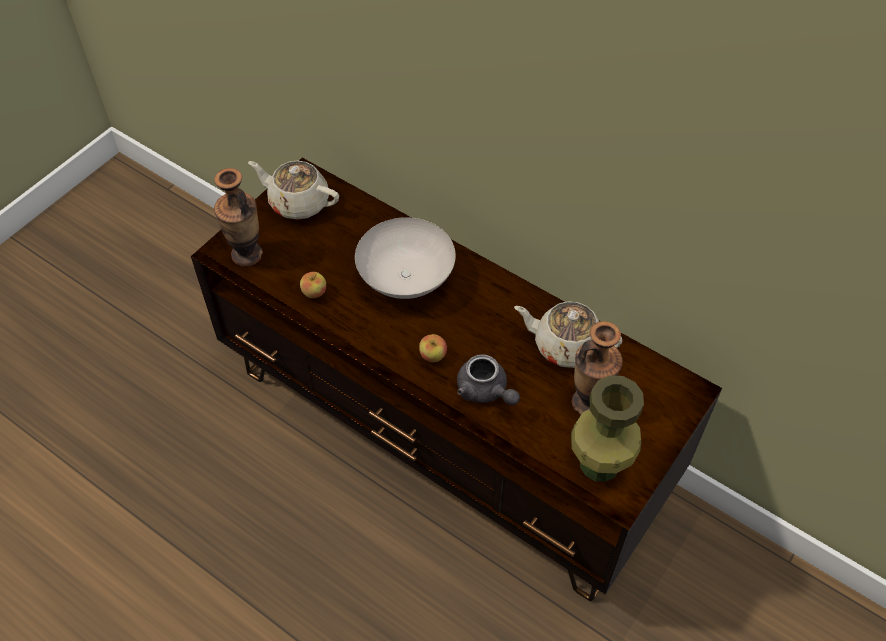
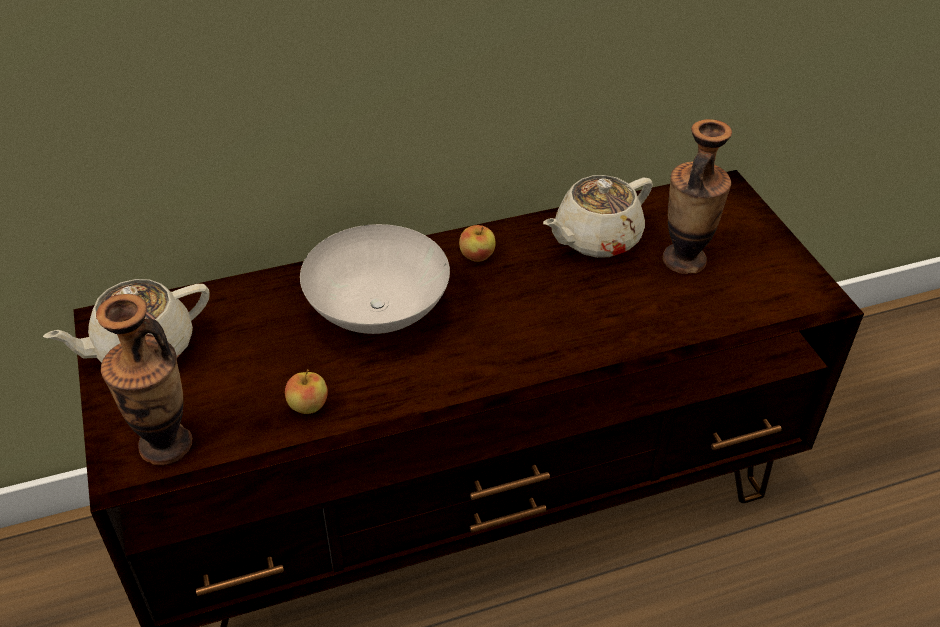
camera: 55 degrees left, 10 degrees down
apple [419,334,447,362] -> apple moved to [459,225,496,262]
grey teapot [457,354,520,405] -> none
green vase [571,375,644,482] -> none

